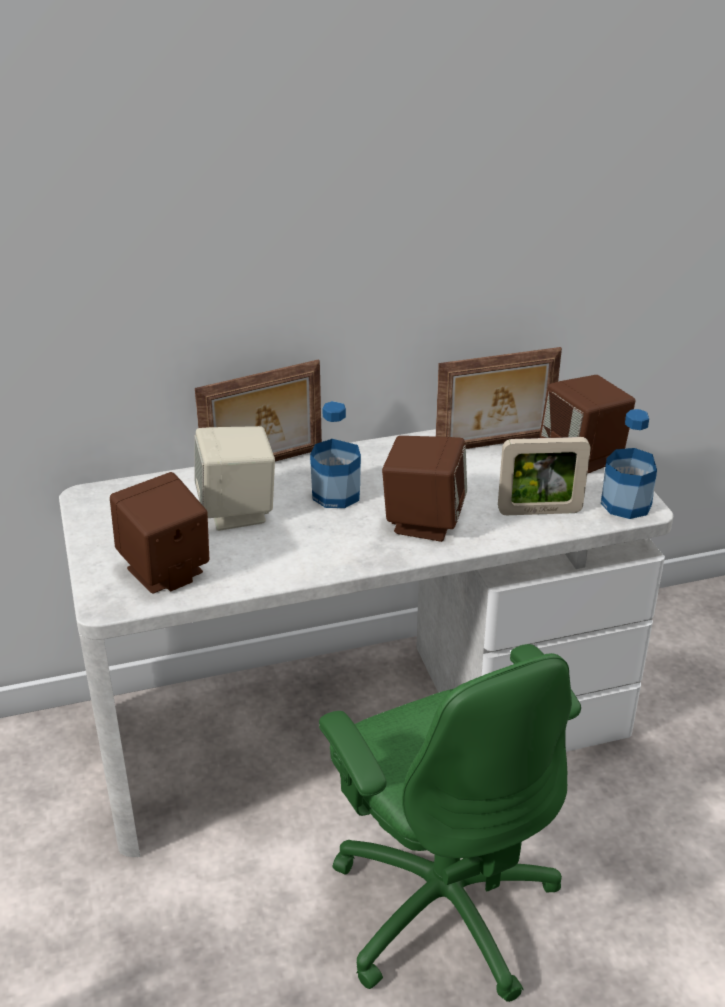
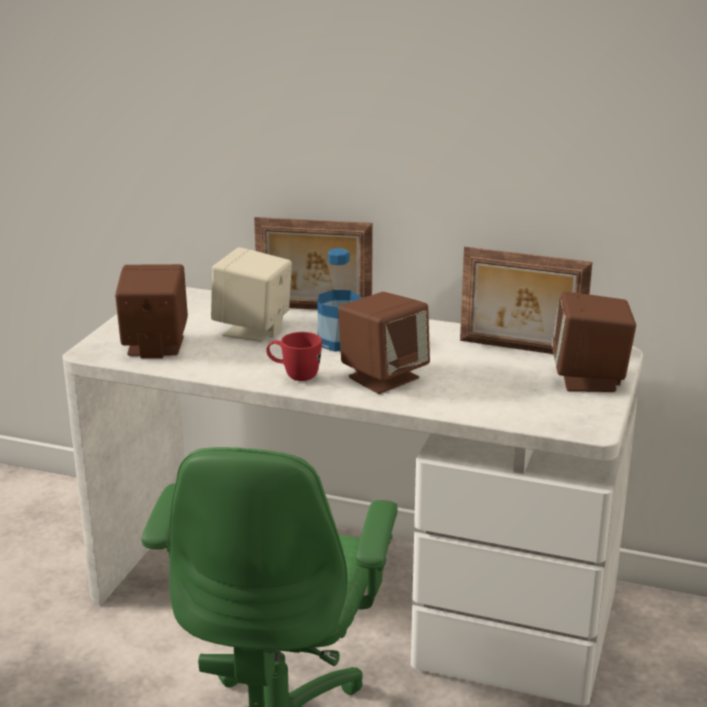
camera: 35 degrees right, 10 degrees down
picture frame [498,437,591,515] -> none
bottle [601,409,657,519] -> none
none -> red mug [266,332,322,381]

